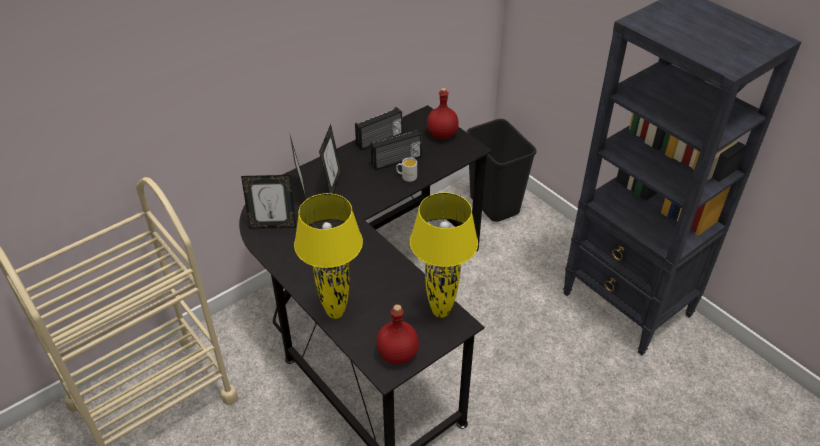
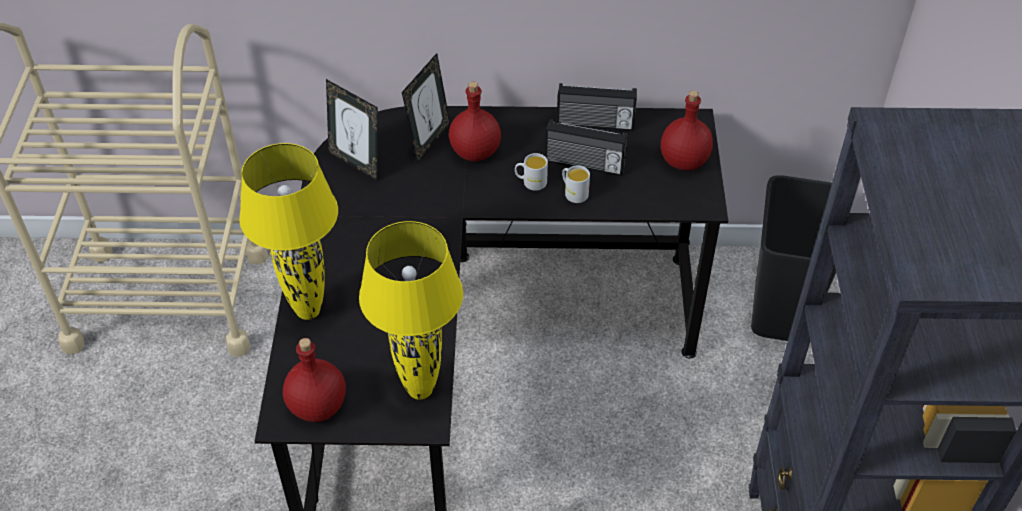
camera: 40 degrees right, 5 degrees up
picture frame [319,124,342,194] -> red bottle [449,82,501,162]
none -> white mug [515,153,548,191]

